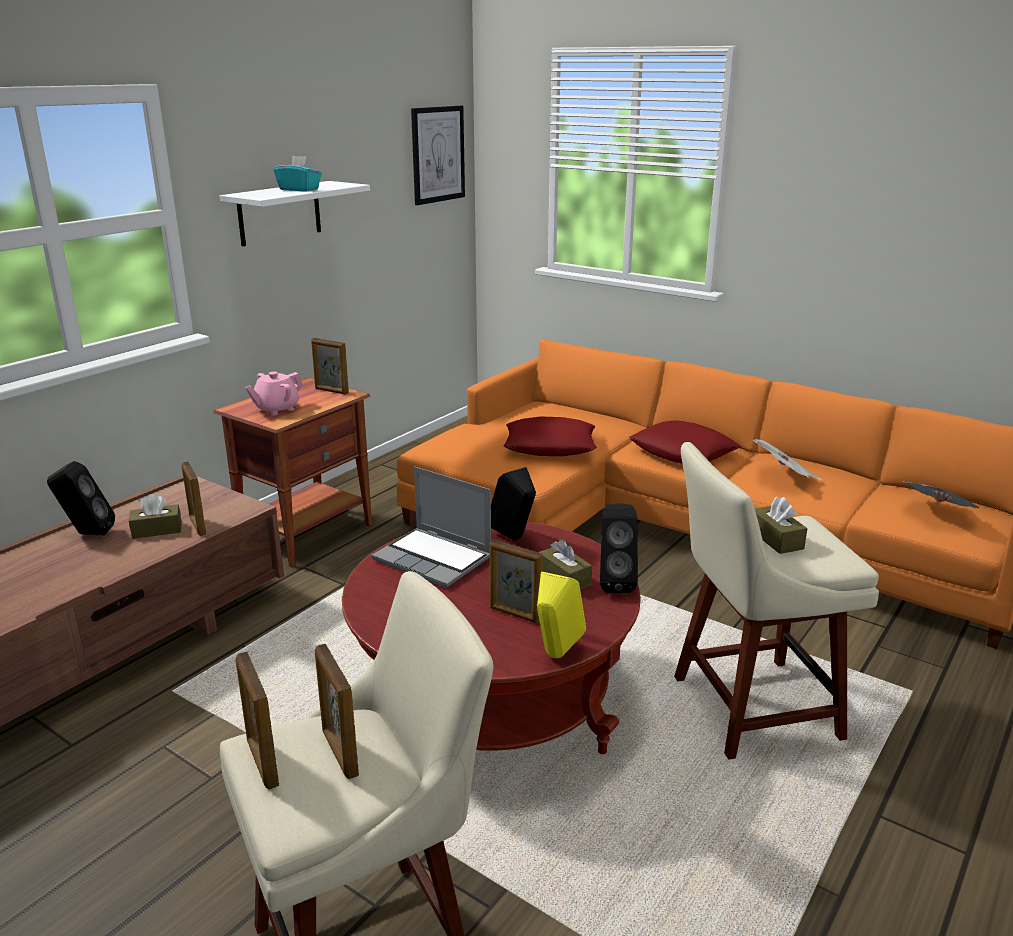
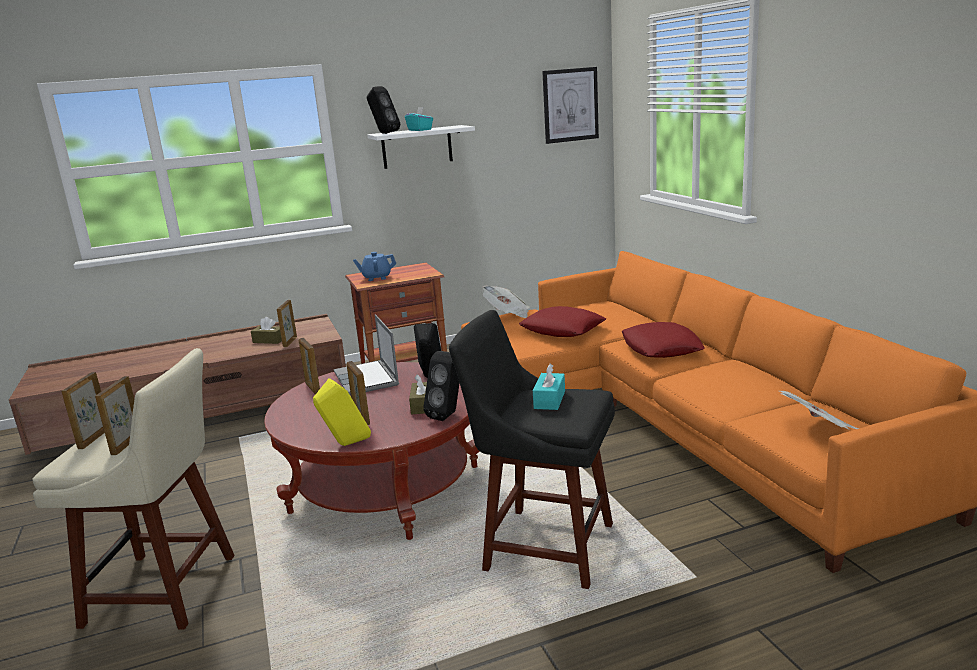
camera: 35 degrees right, 5 degrees down
black speaker [47,461,115,535] -> black speaker moved to [367,86,400,134]
pink teapot [245,372,303,416] -> blue teapot [353,252,396,281]
picture frame [311,338,349,395] -> picture frame moved to [299,338,320,394]
beige stool [674,442,879,760] -> black stool [449,310,615,589]
newspaper [752,439,823,480] -> newspaper moved to [483,286,530,318]
brown tissue box [755,497,807,554] -> turquoise tissue box [533,364,565,410]

